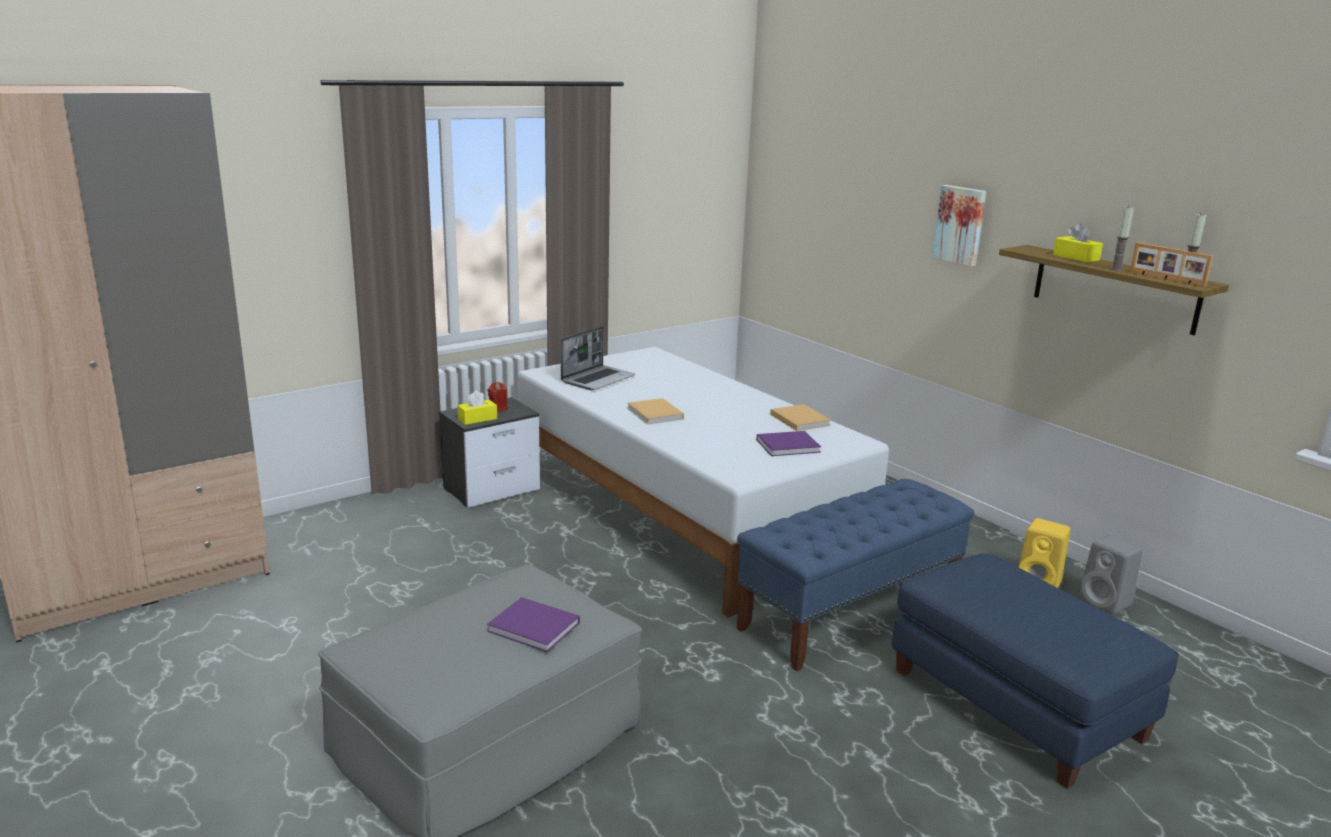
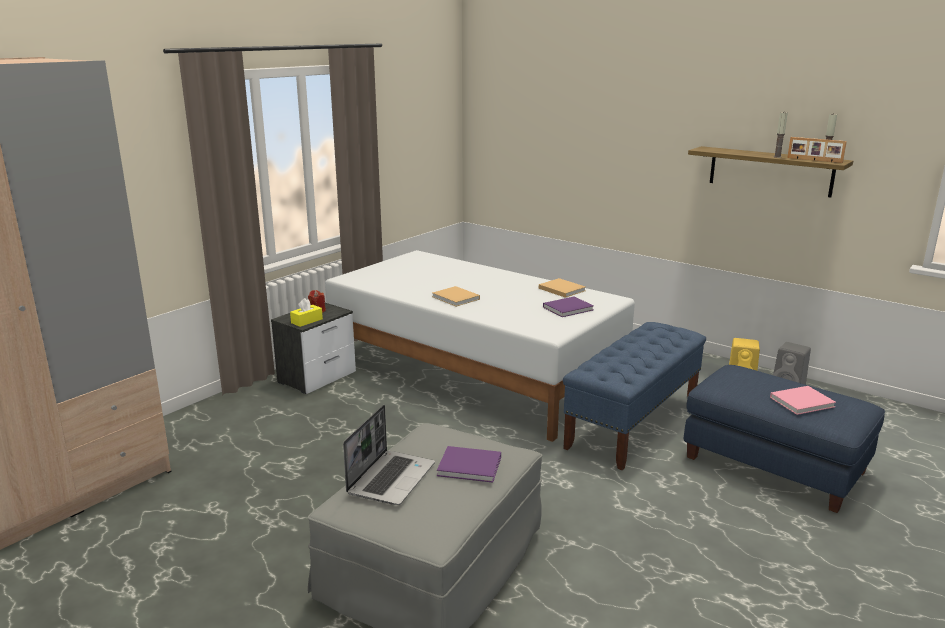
camera: 15 degrees left, 0 degrees up
laptop [561,326,635,390] -> laptop moved to [343,405,435,505]
picture [932,185,987,267] -> none
yellow tissue box [1053,223,1103,262] -> none
none -> pink book [770,386,836,415]

